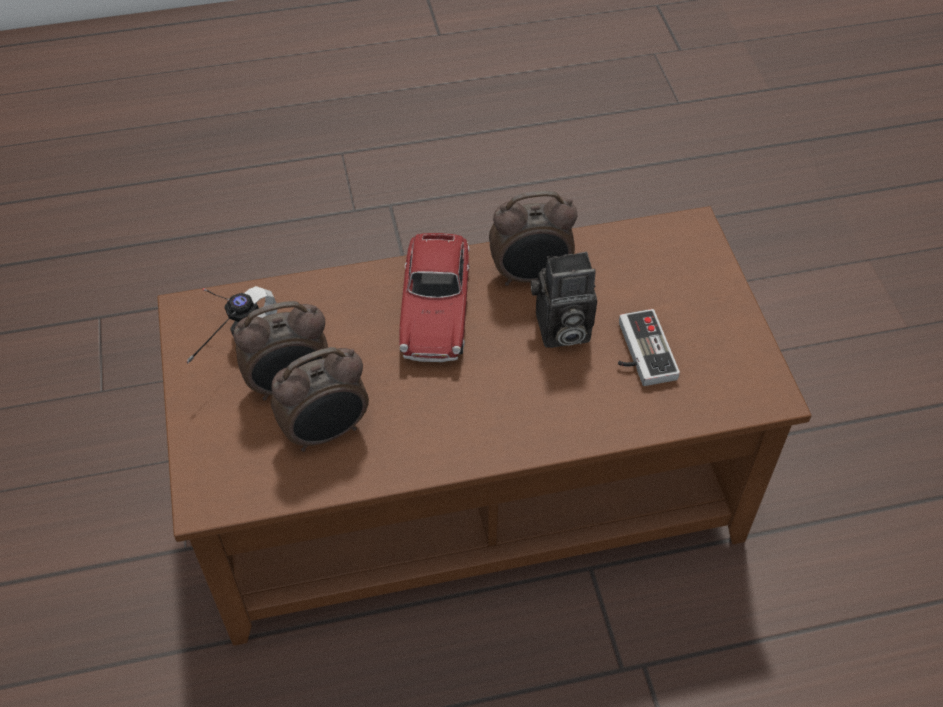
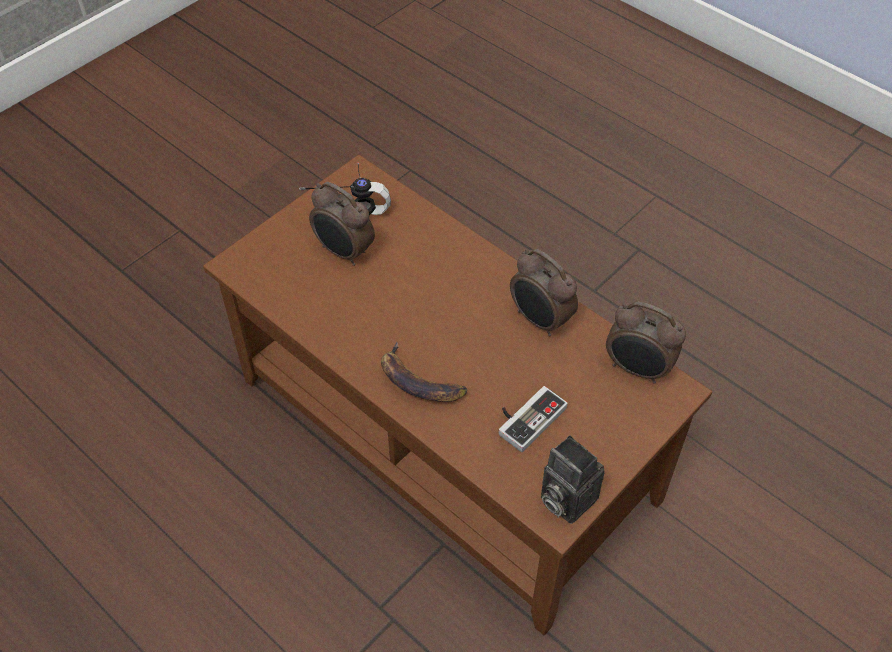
camera: 55 degrees right, 0 degrees up
alarm clock [271,347,369,452] -> alarm clock moved to [606,302,686,384]
toy car [399,233,469,362] -> none
camera [531,252,597,348] -> camera moved to [541,436,605,524]
none -> banana [381,342,467,402]

